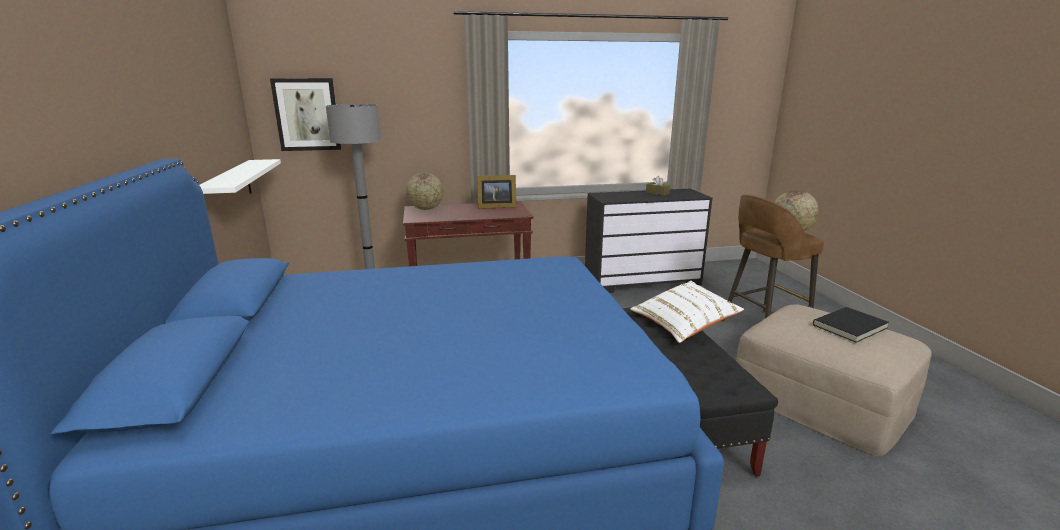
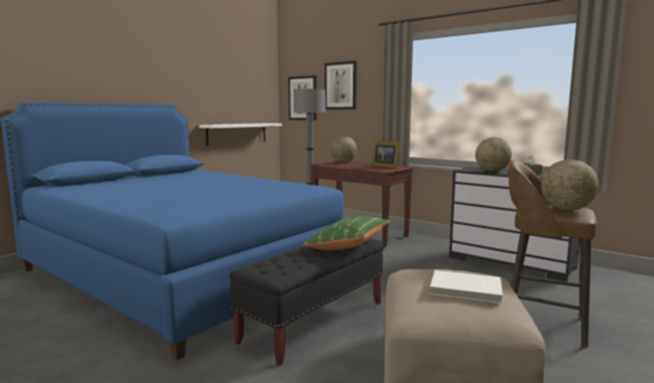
camera: 50 degrees right, 10 degrees down
white pillow [630,281,744,343] -> green pillow [301,216,390,250]
black book [813,307,889,342] -> white book [430,270,503,303]
none -> picture [325,61,357,110]
none -> globe [475,137,512,172]

